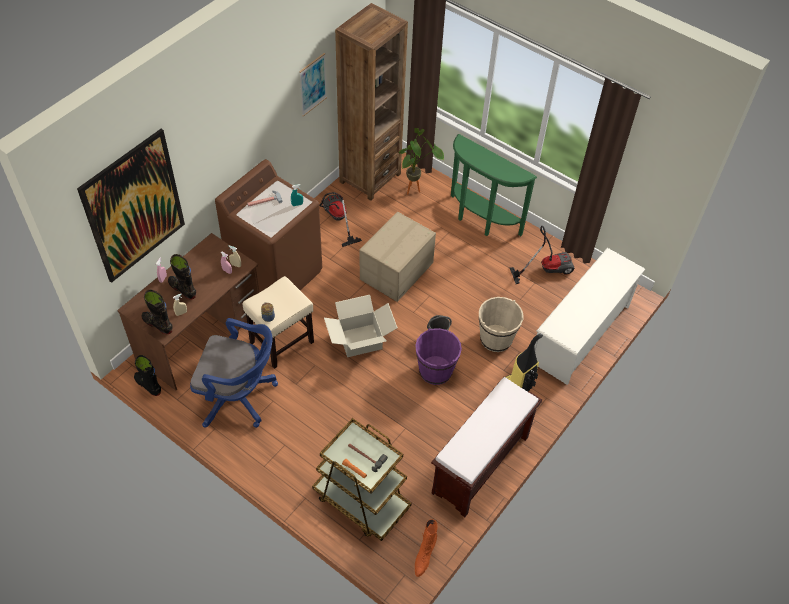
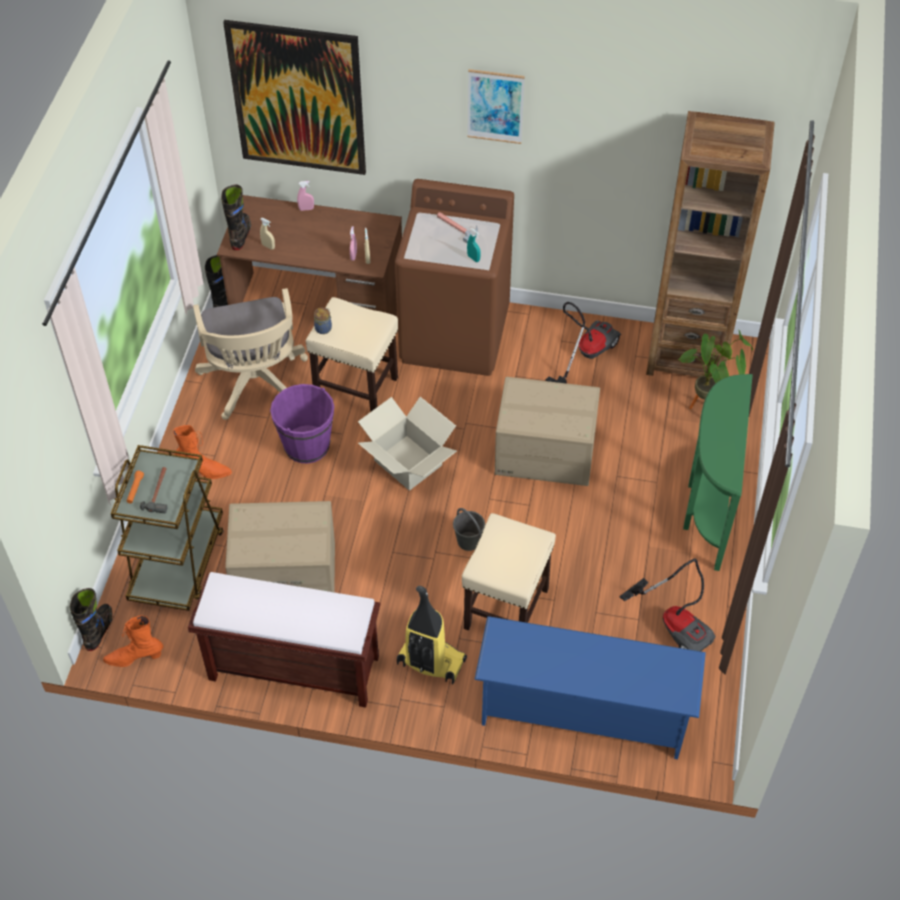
camera: 65 degrees right, 0 degrees up
black boot [168,254,196,300] -> black boot moved to [70,588,112,651]
blue office chair [190,318,278,428] -> beige office chair [193,288,308,420]
picture [299,53,327,117] -> picture moved to [468,69,525,144]
purple bucket [415,328,462,385] -> purple bucket moved to [270,384,334,464]
beige bucket [479,297,523,352] -> beige stool [462,513,556,631]
white shoe rack [535,248,646,385] -> blue shoe rack [474,616,706,759]
none -> orange boot [173,425,232,479]
none -> cardboard box [225,501,335,592]

